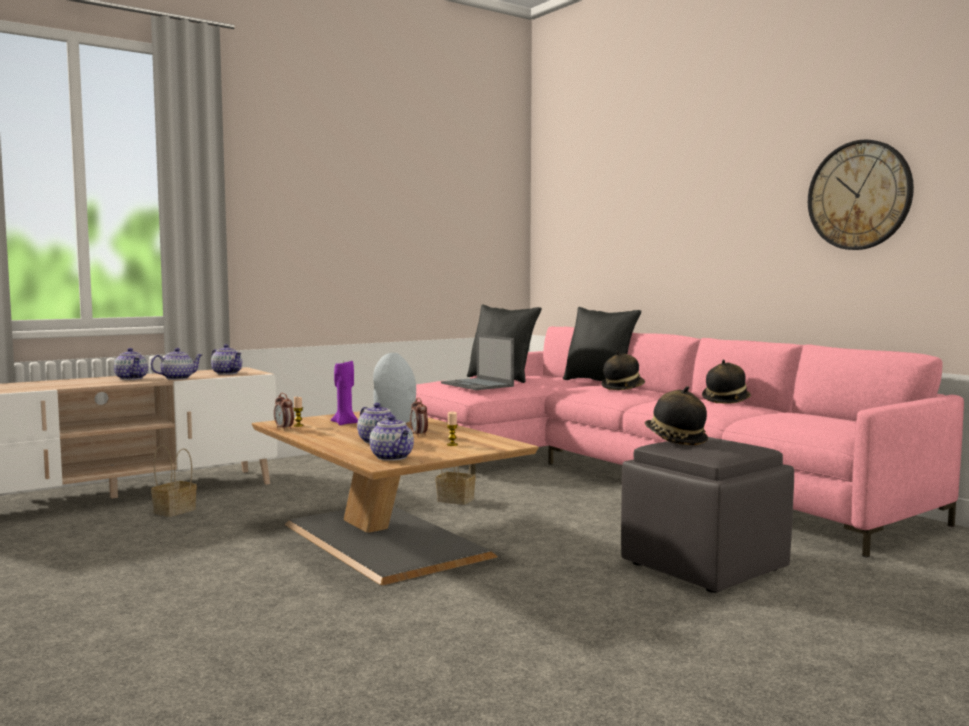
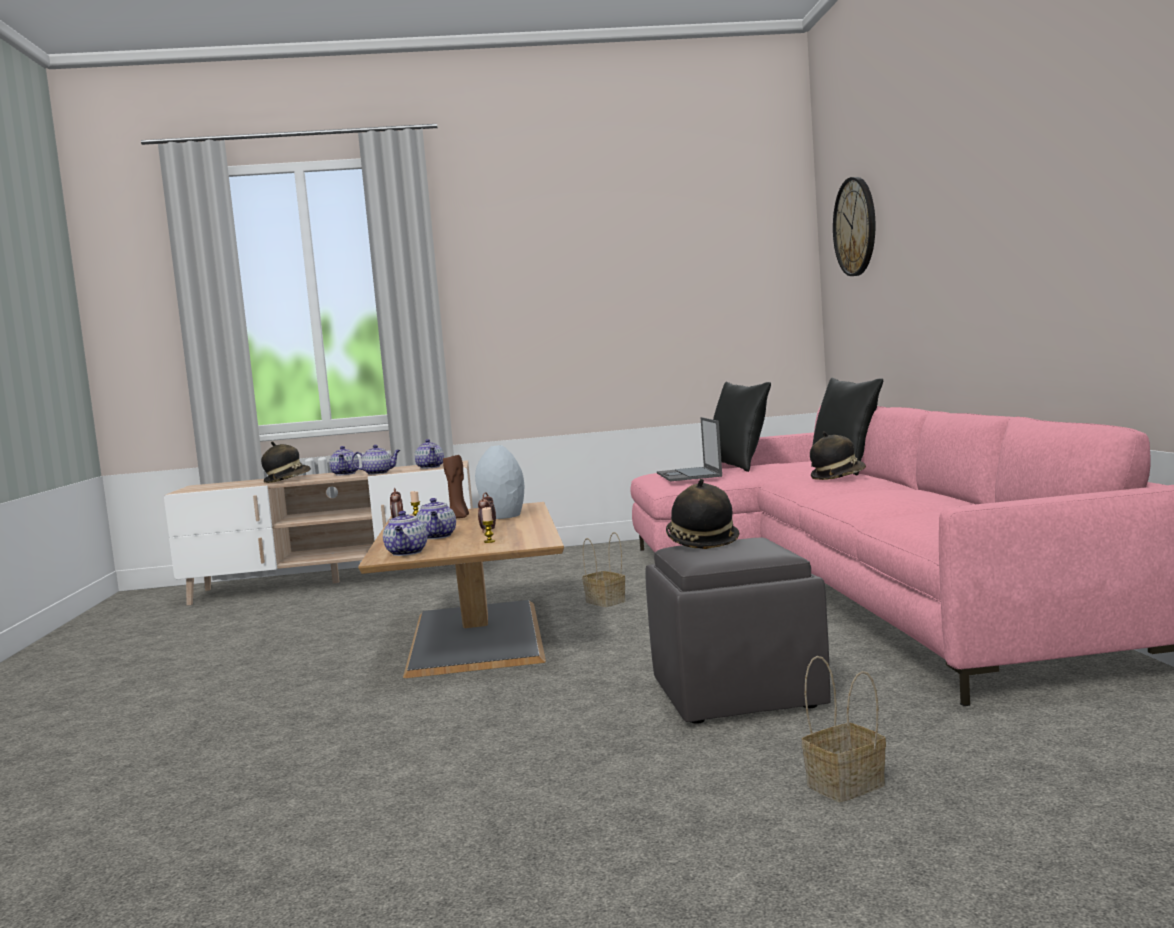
camera: 30 degrees right, 0 degrees up
basket [151,445,197,517] -> basket moved to [802,656,886,802]
purple candle [331,361,358,425] -> brown candle [443,455,469,519]
hat [702,360,751,404] -> hat moved to [261,442,311,483]
wall clock [808,140,914,250] -> wall clock moved to [833,177,875,276]

